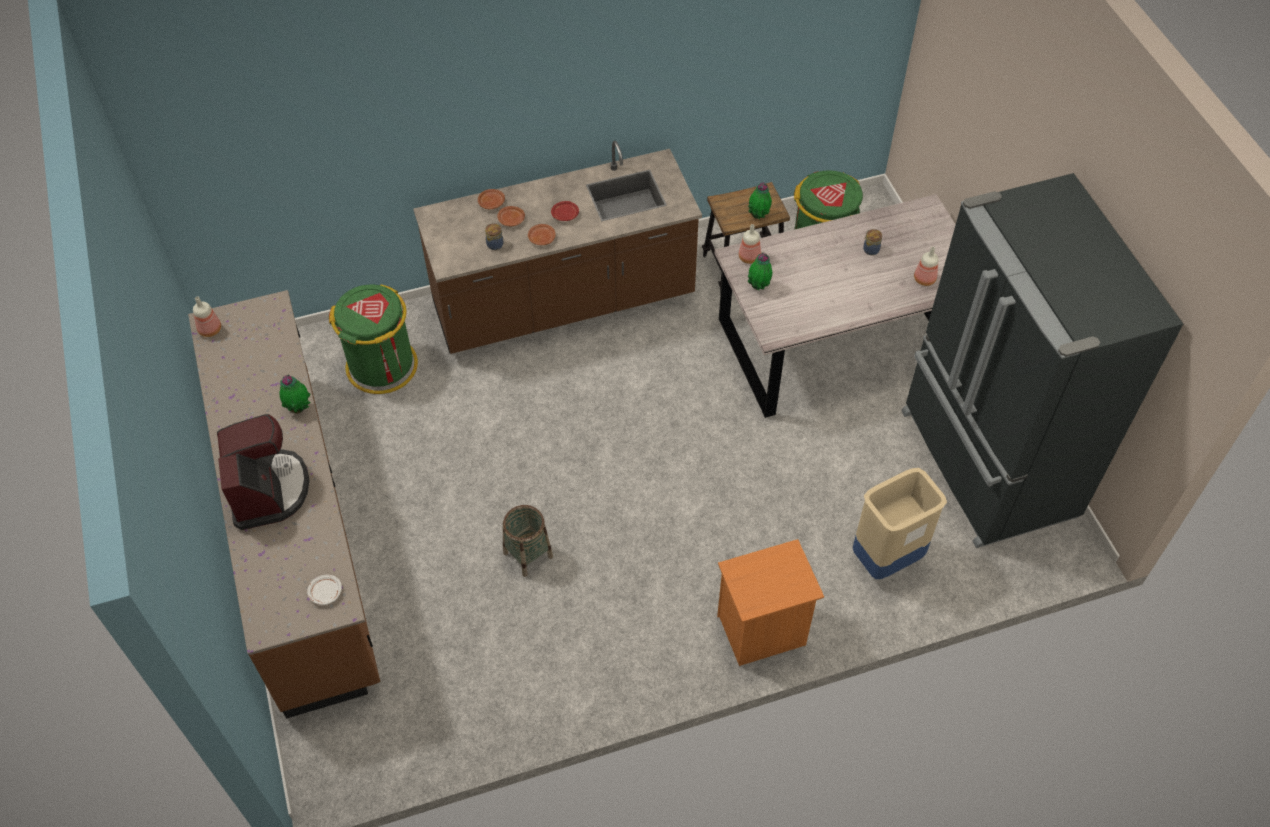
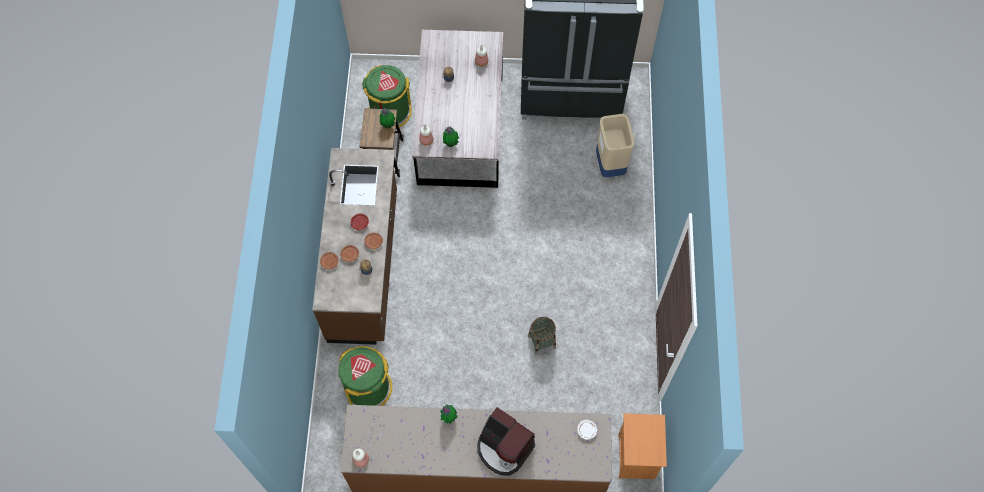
camera: 70 degrees left, 10 degrees up
coffee machine [217,414,309,530] -> coffee machine turned 150 degrees counterclockwise [477,407,535,476]
orange nightstand [717,539,824,666] -> orange nightstand moved to [618,413,667,479]

